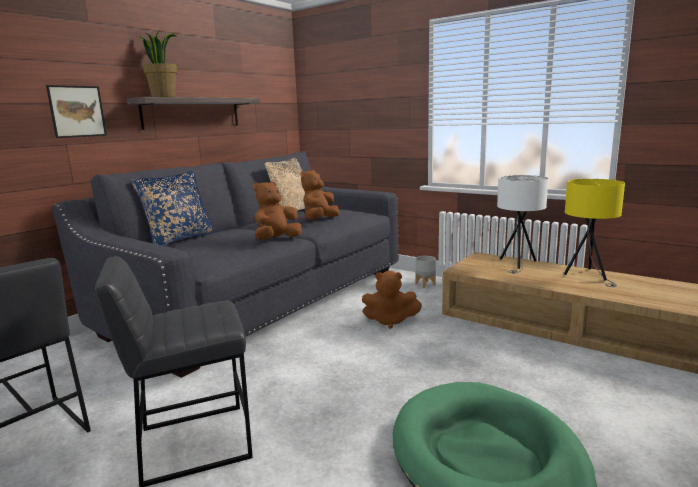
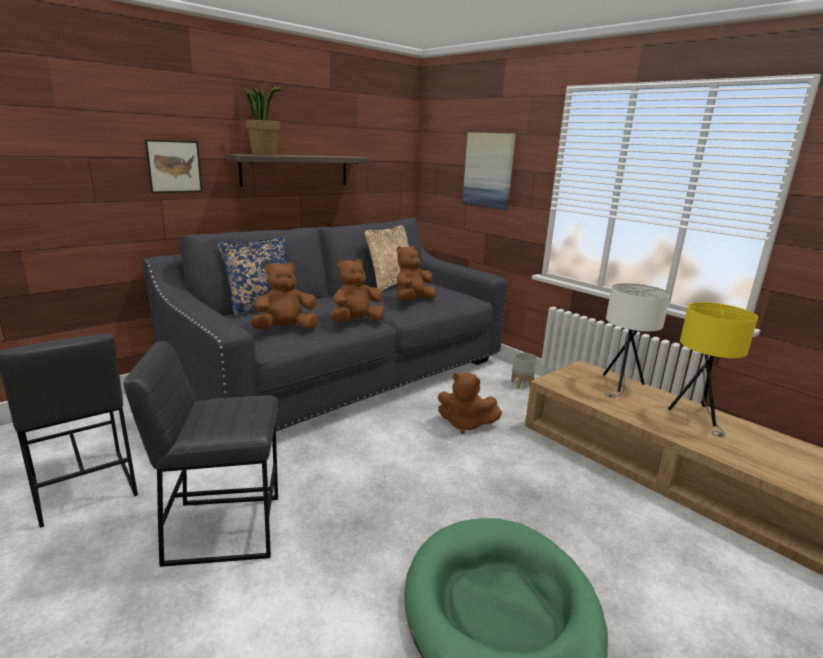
camera: 10 degrees right, 5 degrees up
none -> brown plush toy [250,262,319,329]
none -> picture [462,132,516,210]

